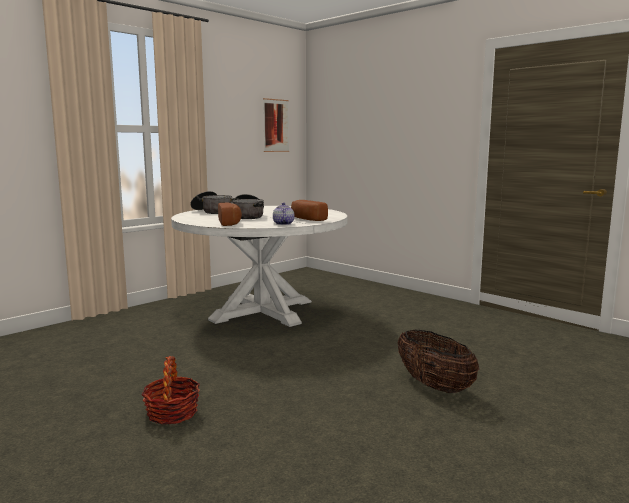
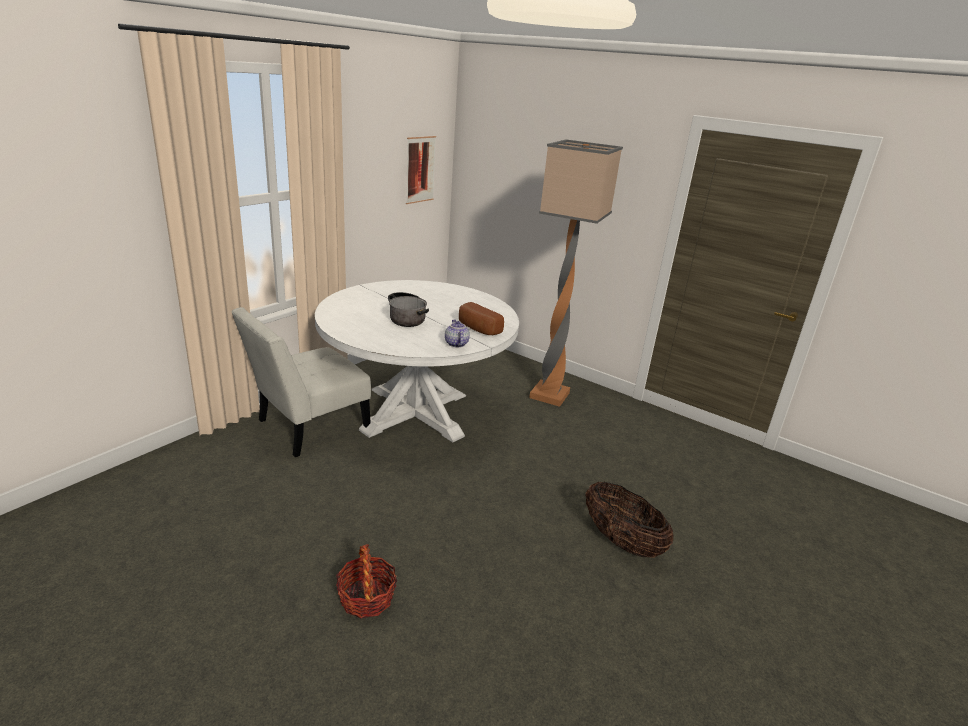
camera: 10 degrees left, 15 degrees up
cooking pot [190,191,235,214] -> none
bread [218,203,242,226] -> none
none -> white chair [231,307,371,457]
none -> floor lamp [529,139,623,407]

